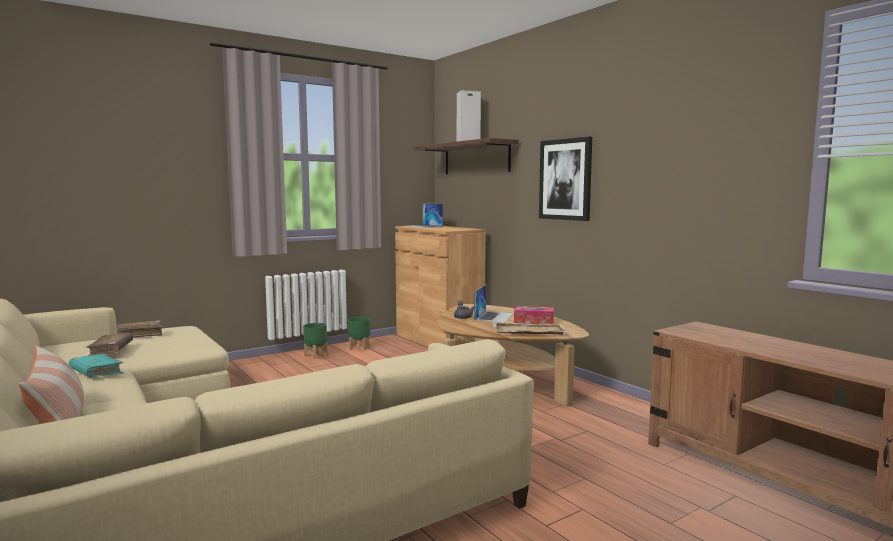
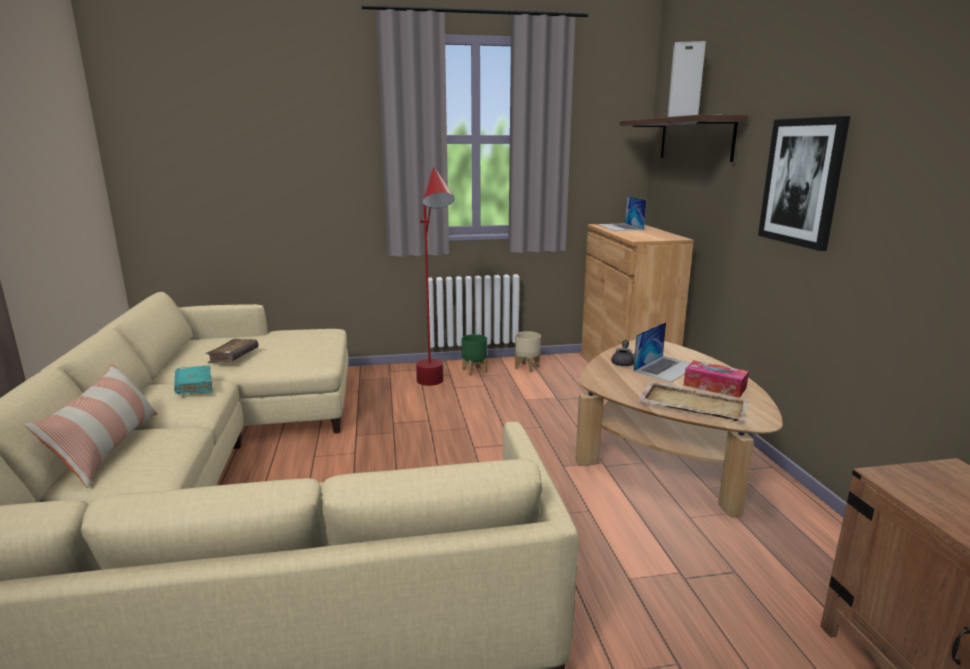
camera: 25 degrees right, 10 degrees up
brown book [117,320,162,338] -> none
green planter [348,317,370,351] -> beige planter [515,331,541,372]
none -> red floor lamp [416,167,455,386]

